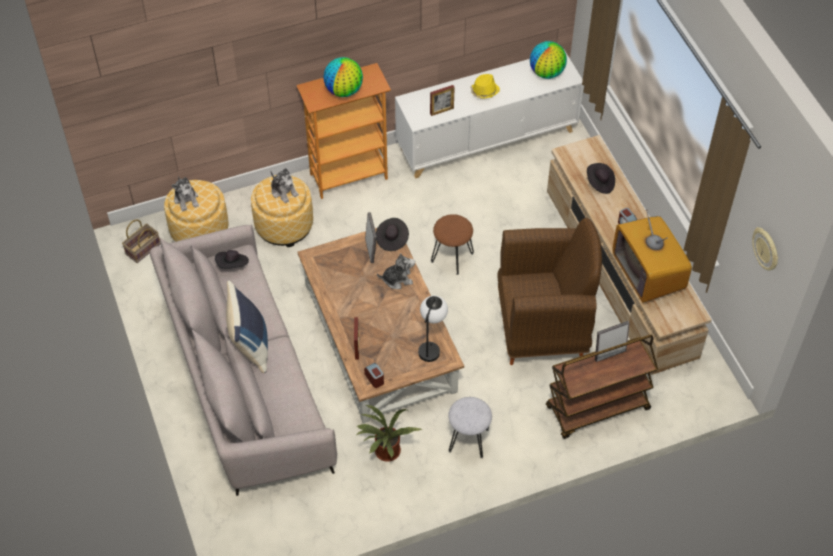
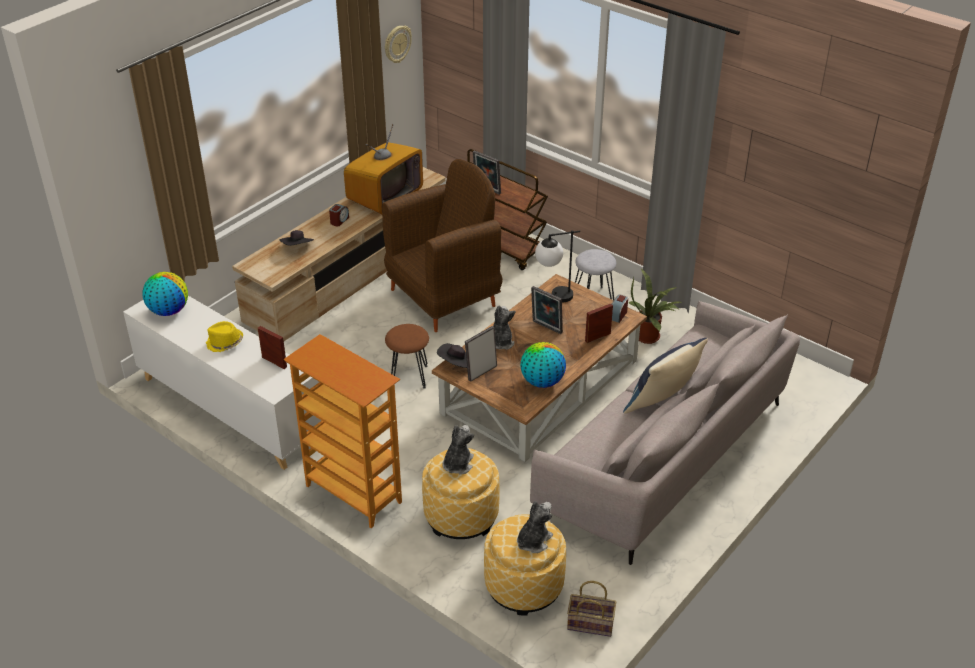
camera: 120 degrees left, 15 degrees down
black hat [215,250,249,269] -> none
globe [323,57,363,97] -> globe moved to [520,342,566,388]
plush toy [377,253,415,289] -> plush toy turned 45 degrees clockwise [493,306,516,350]
brown armchair [498,218,602,365] -> brown armchair turned 90 degrees clockwise [382,159,503,332]
none -> picture frame [531,286,563,334]

